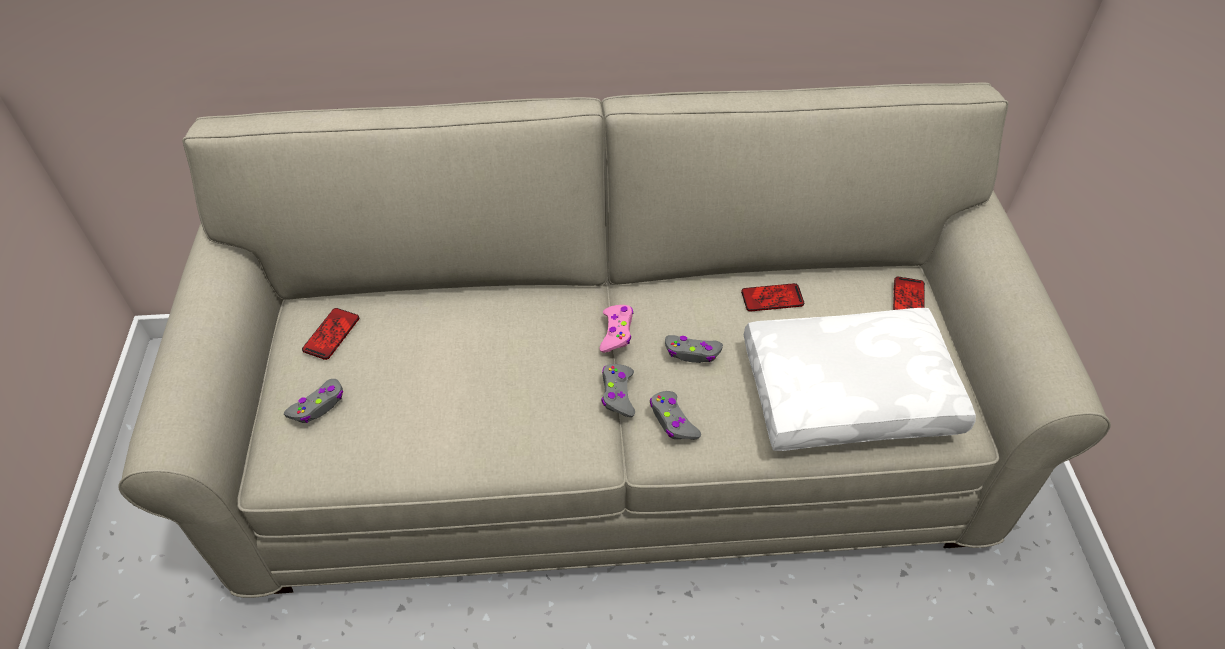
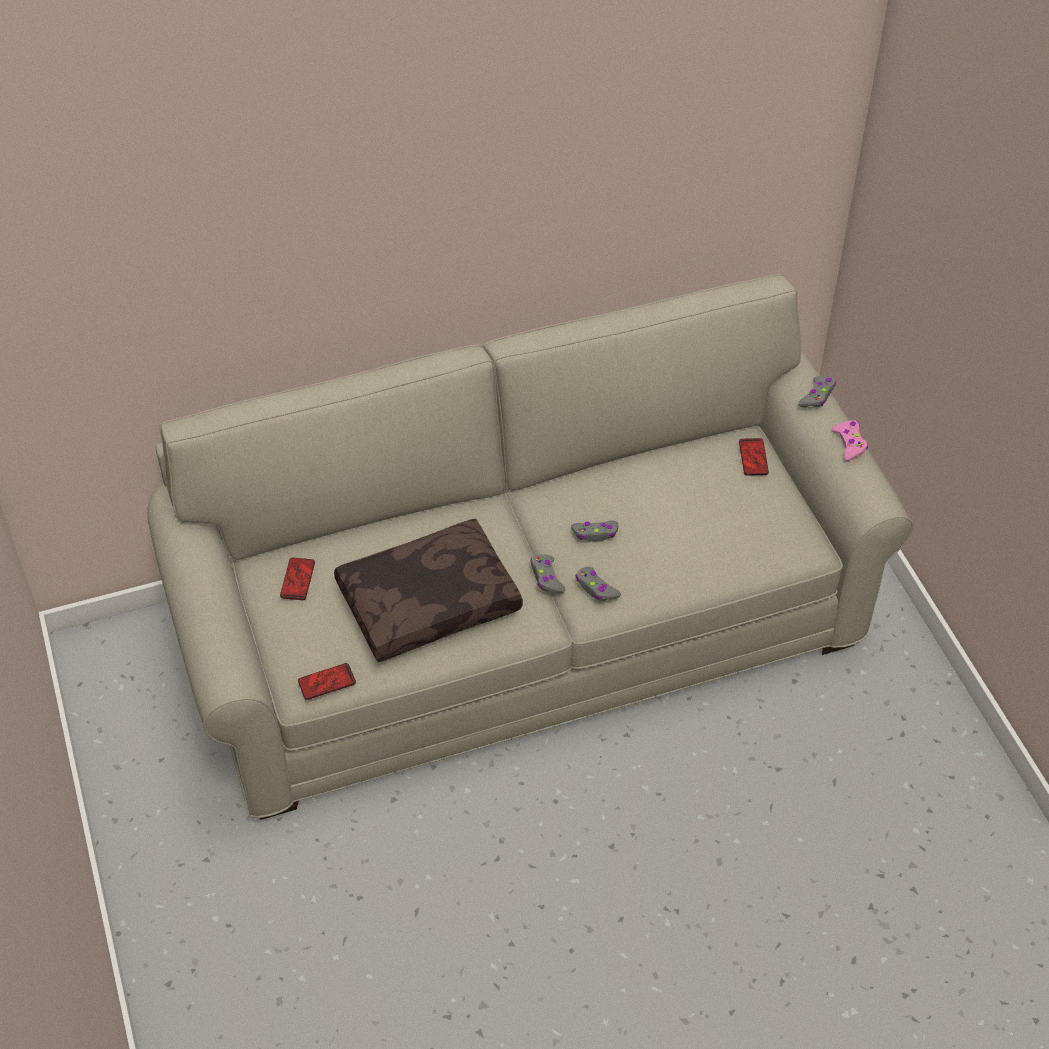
camera: 15 degrees left, 0 degrees up
grey game controller [284,379,343,423] -> grey game controller moved to [798,376,836,407]
pink game controller [600,305,634,353] -> pink game controller moved to [832,420,868,461]
phone [741,283,804,312] -> phone moved to [298,663,356,700]
white pillow [744,308,976,451] -> none
none -> brown pillow [334,518,523,662]

